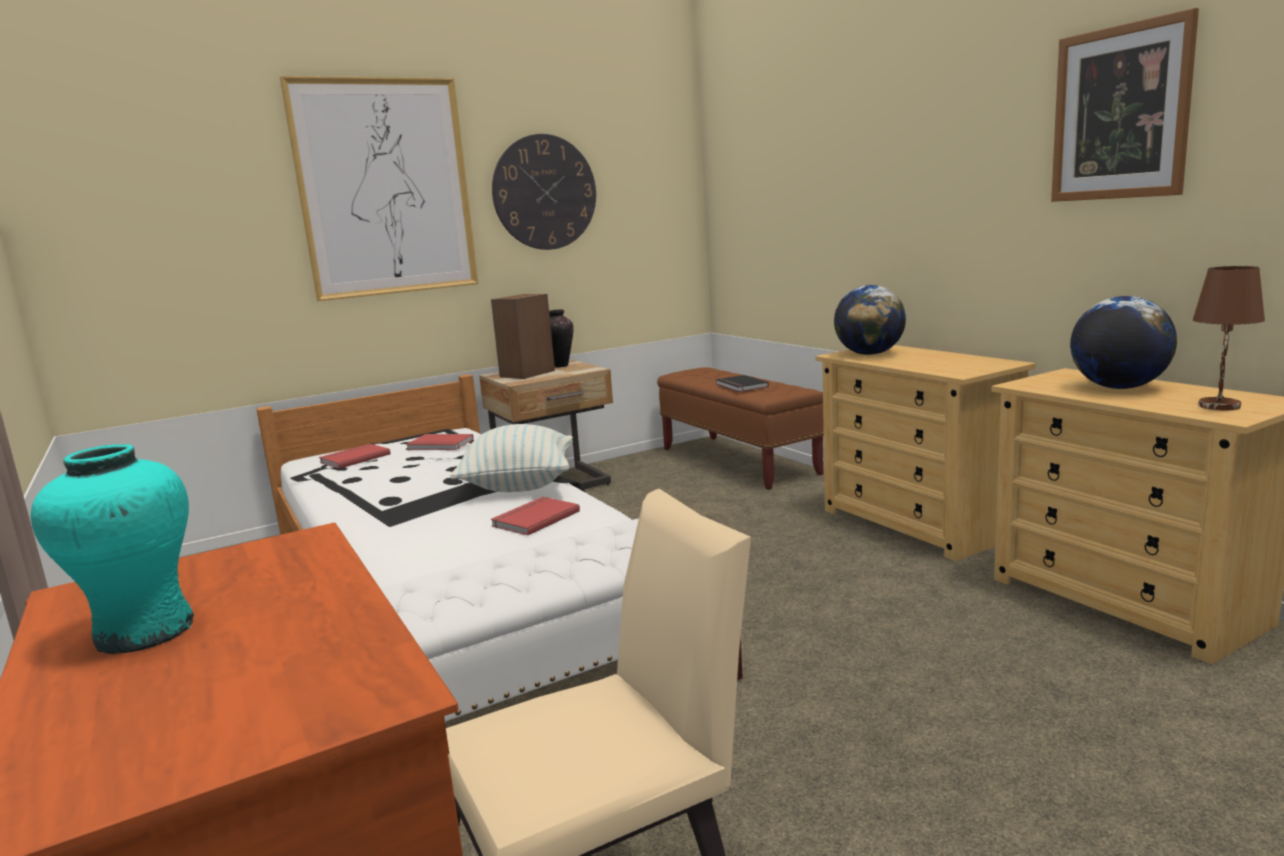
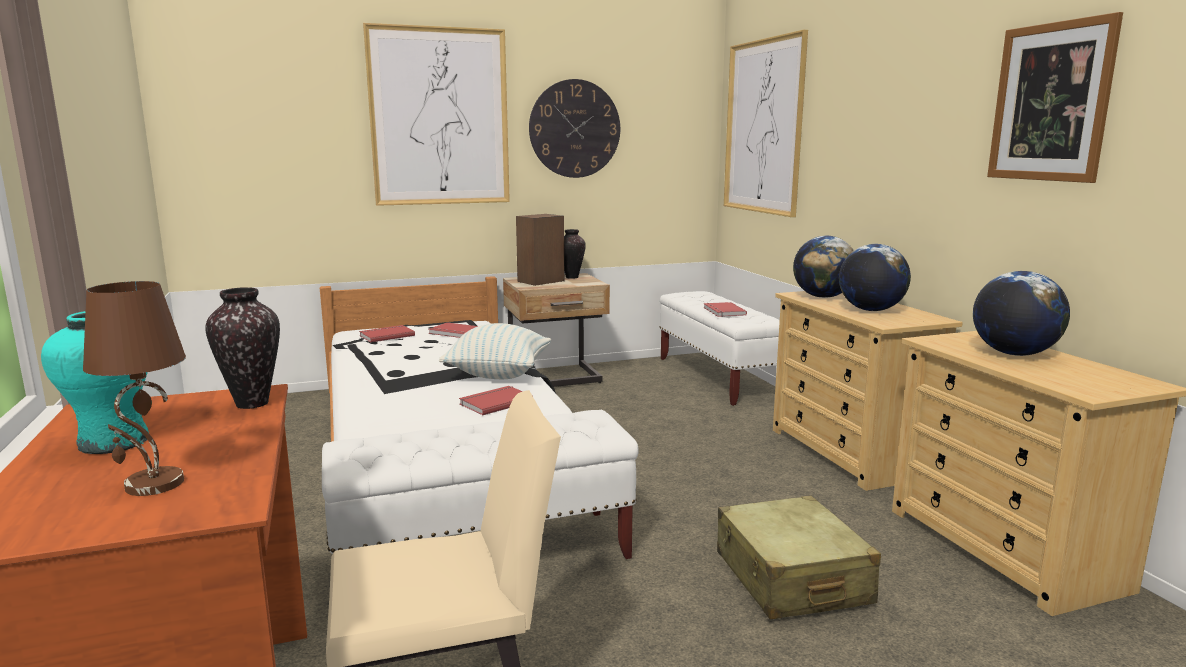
camera: 10 degrees right, 0 degrees up
brown bench [657,367,824,490] -> white bench [660,291,780,406]
black book [716,375,769,392] -> red book [703,302,747,317]
brown table lamp [1193,266,1265,410] -> brown table lamp moved to [83,281,186,496]
none -> vase [205,287,280,409]
none -> beige suitcase [717,495,881,619]
none -> picture [724,30,808,217]
none -> globe [839,244,911,311]

